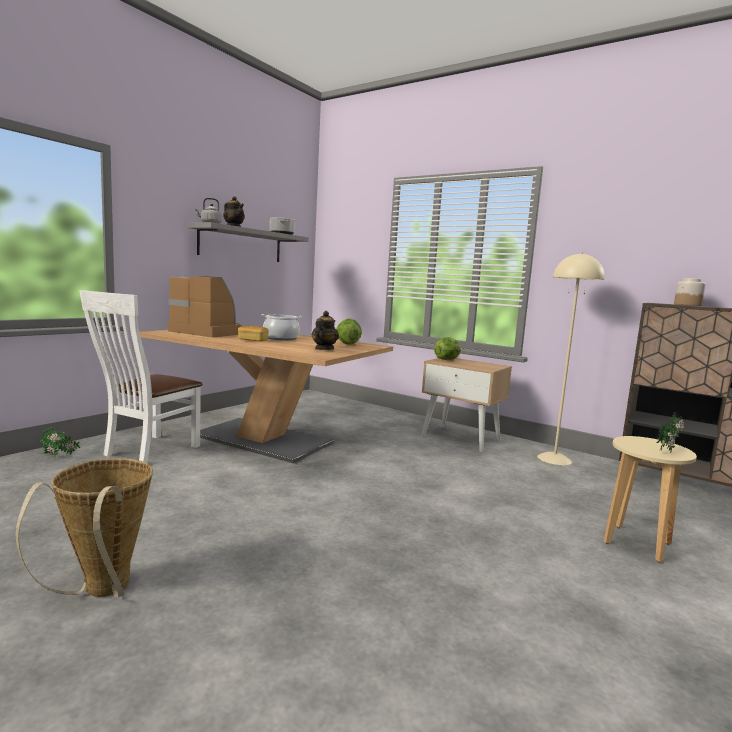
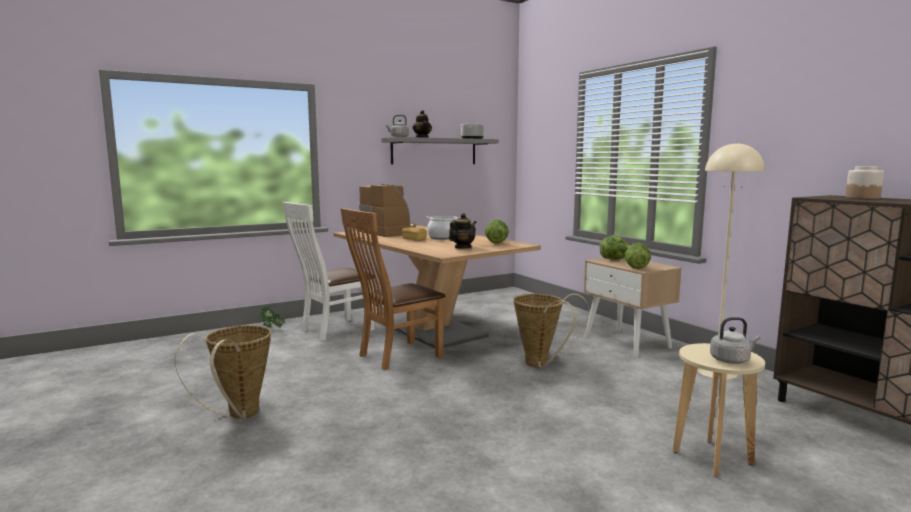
camera: 25 degrees right, 0 degrees up
potted plant [657,413,684,453] -> grey kettle [710,317,760,364]
none -> brown chair [340,208,445,370]
none -> basket [513,294,590,368]
none -> lettuce [625,243,651,269]

